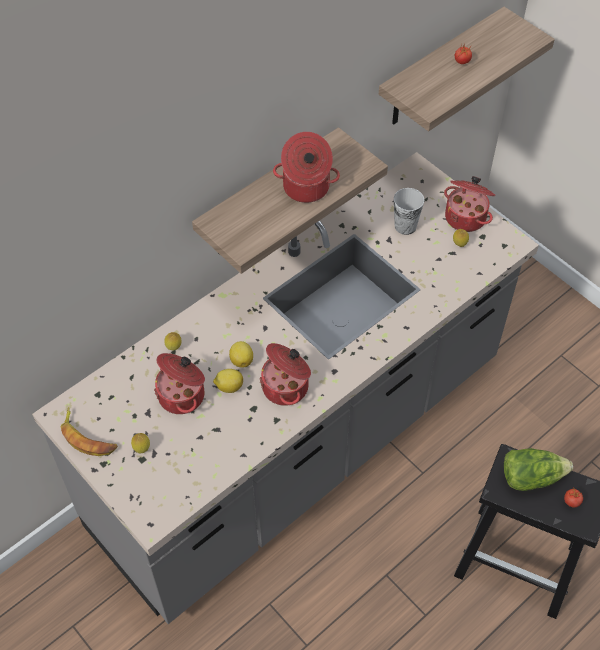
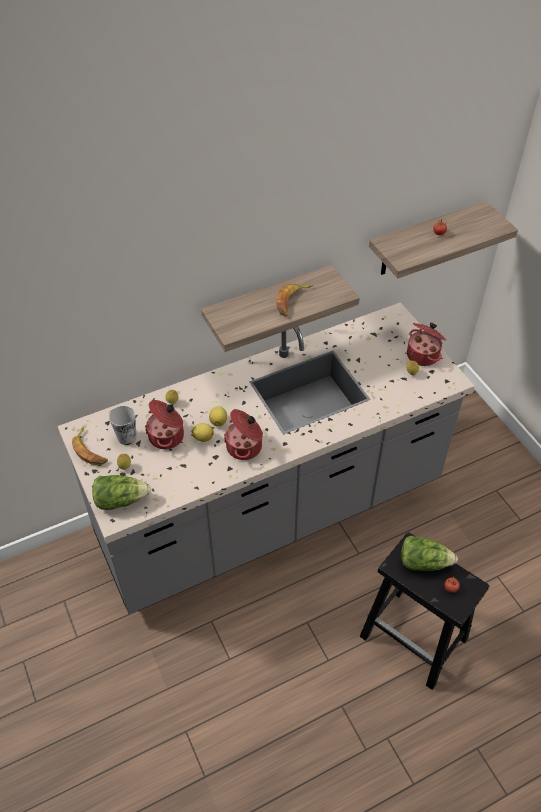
camera: 15 degrees right, 5 degrees down
cooking pot [273,132,340,203] -> banana [276,283,313,316]
cup [394,188,424,235] -> cup moved to [109,406,136,445]
none -> lettuce [92,475,152,510]

